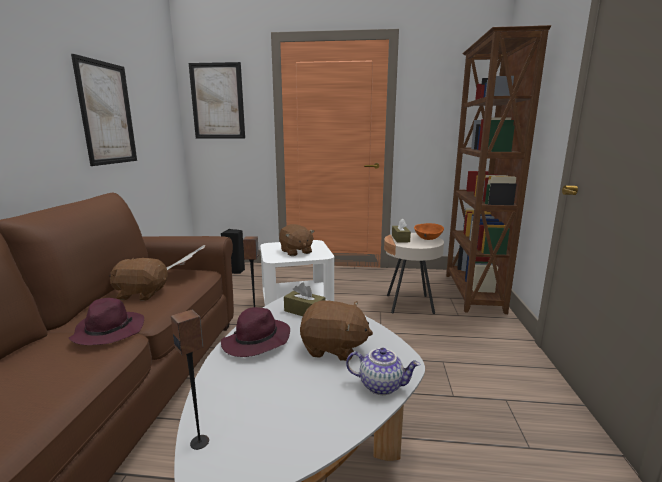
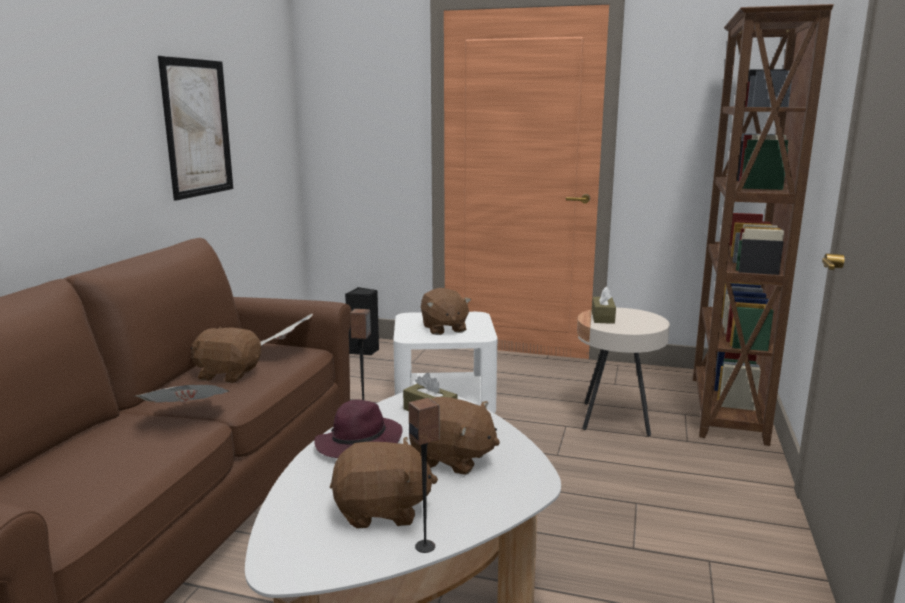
camera: 10 degrees right, 0 degrees up
purple hat [69,298,144,345] -> newspaper [136,385,229,403]
speaker [171,310,209,450] -> speaker moved to [409,398,440,553]
picture [189,62,245,139] -> none
teapot [346,348,420,395] -> none
orange bowl [414,223,444,240] -> none
none -> brown plush toy [330,437,438,529]

